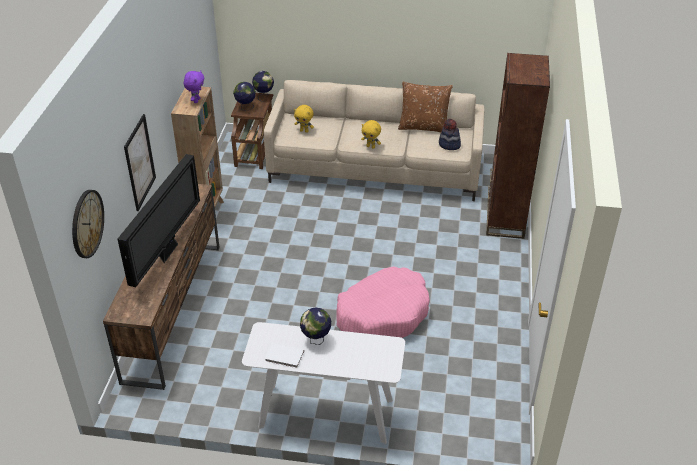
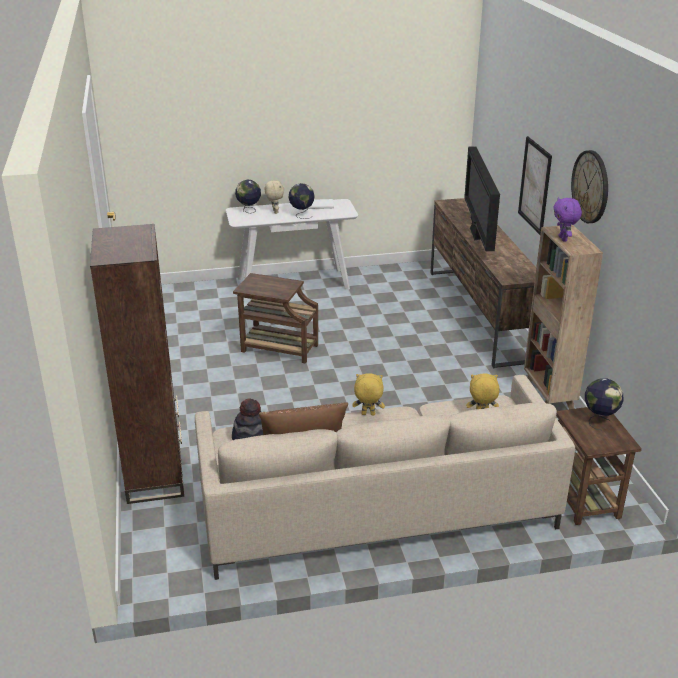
camera: 160 degrees right, 10 degrees down
wall clock [72,190,104,258] -> wall clock moved to [571,150,608,223]
globe [252,71,274,102] -> globe moved to [235,180,261,214]
pink dog bed [336,266,430,338] -> brown side table [233,273,318,364]
none -> beige plush toy [265,180,284,214]

